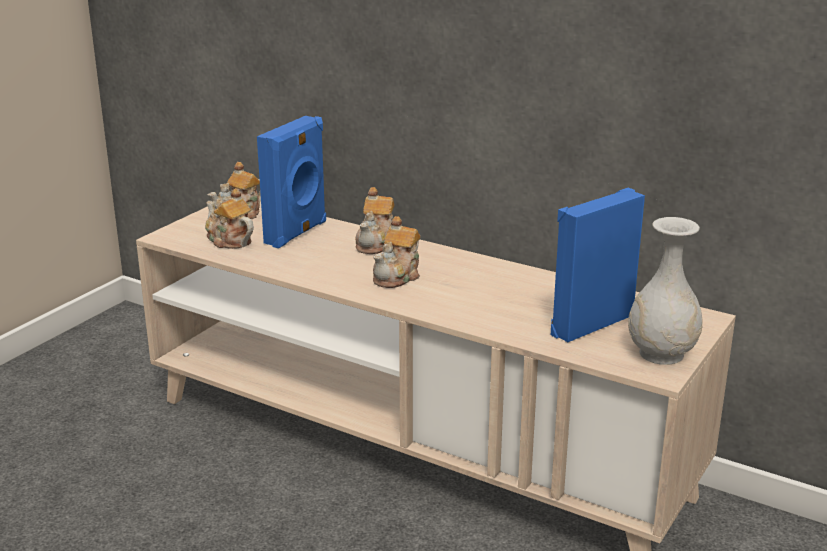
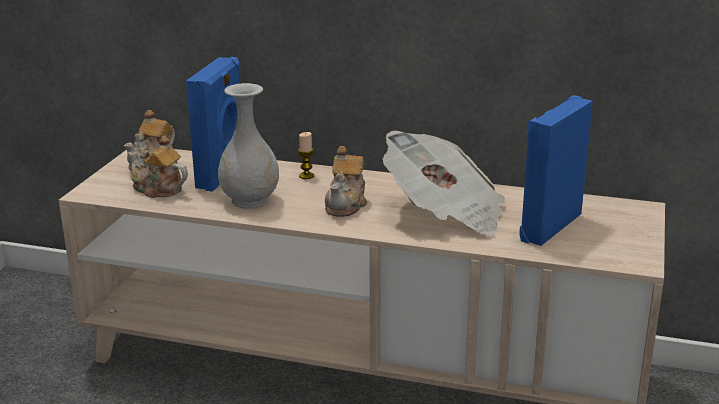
camera: 15 degrees left, 0 degrees up
teapot [355,187,395,254] -> candle [298,132,314,179]
white vase [628,217,703,365] -> white vase moved to [218,83,279,209]
none -> newspaper [382,130,505,236]

